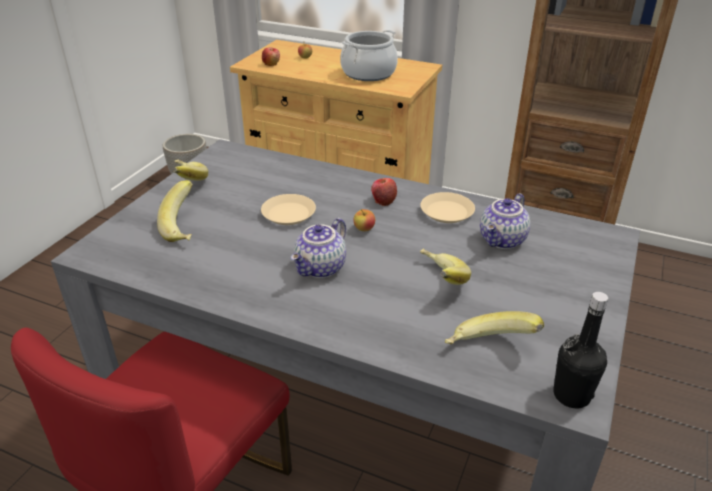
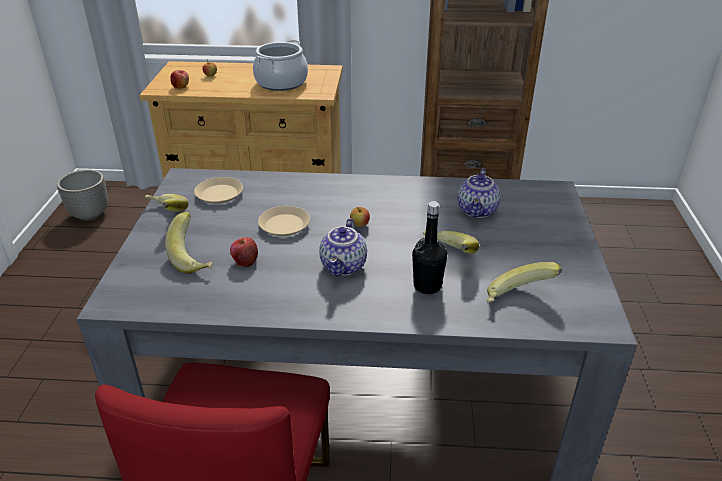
camera: 20 degrees left, 0 degrees up
apple [371,178,397,206] -> apple moved to [230,237,258,267]
beige plate [420,192,475,223] -> beige plate moved to [194,177,243,204]
black bottle [553,292,608,409] -> black bottle moved to [412,201,447,294]

